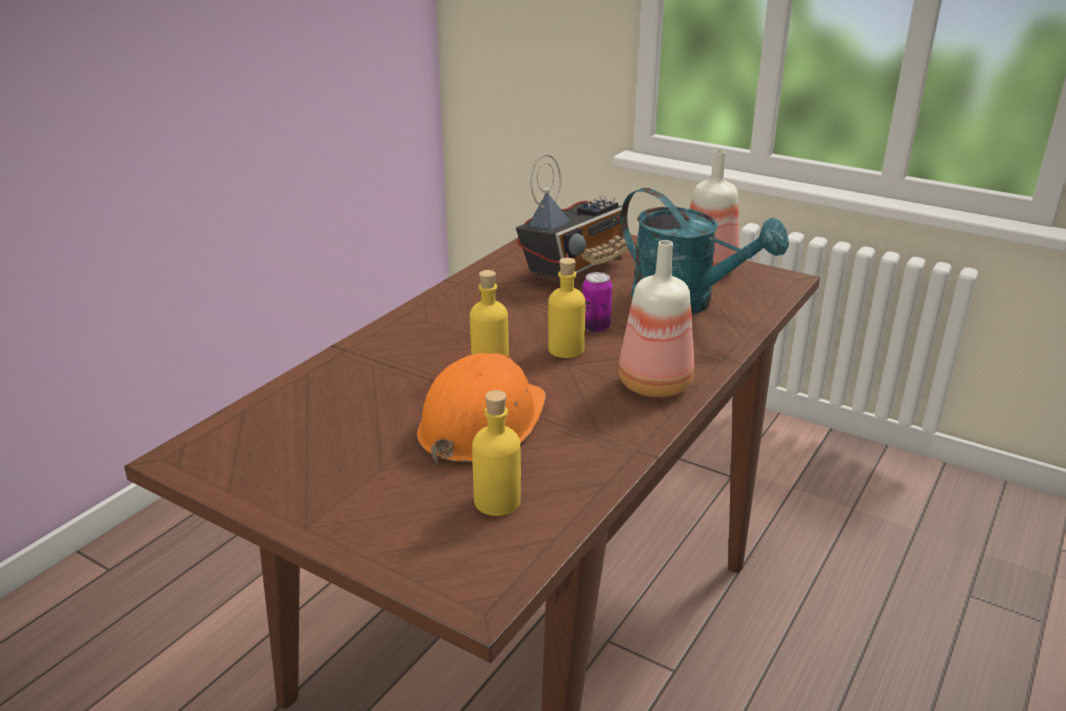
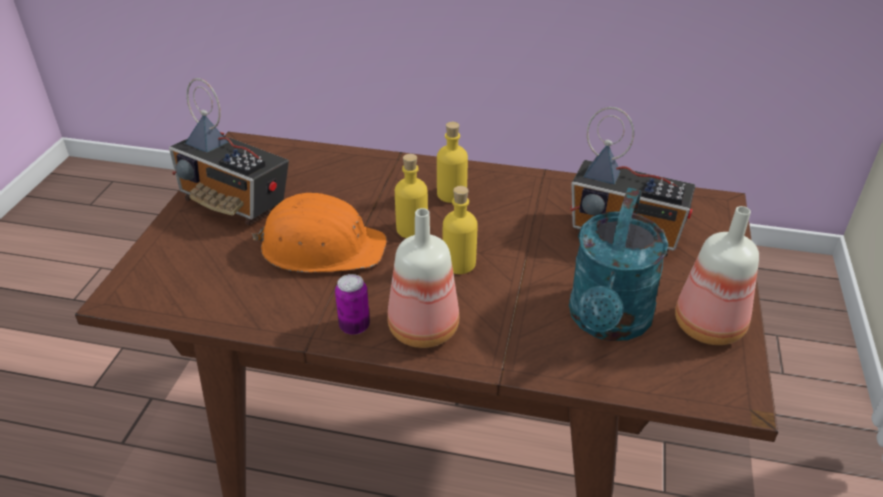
camera: 70 degrees right, 10 degrees up
yellow bottle [472,390,521,516] -> yellow bottle moved to [437,122,468,203]
can [582,272,613,332] -> can moved to [335,274,370,335]
none -> radio [169,78,289,225]

